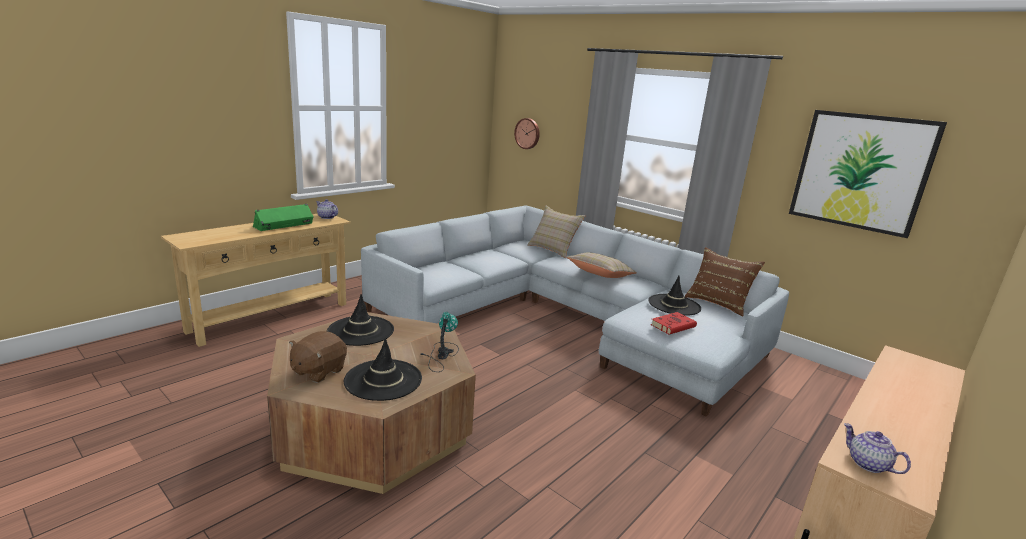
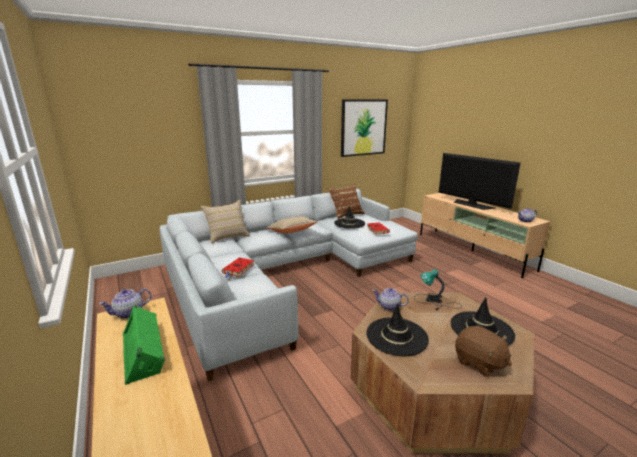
camera: 70 degrees left, 0 degrees up
wall clock [514,118,540,149] -> none
none -> red book [222,258,254,278]
none -> teapot [373,288,409,311]
none -> television [439,153,521,210]

